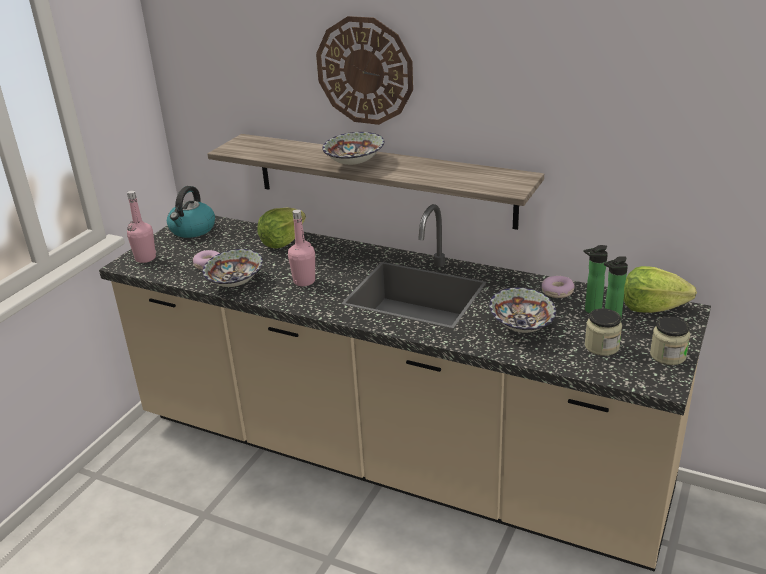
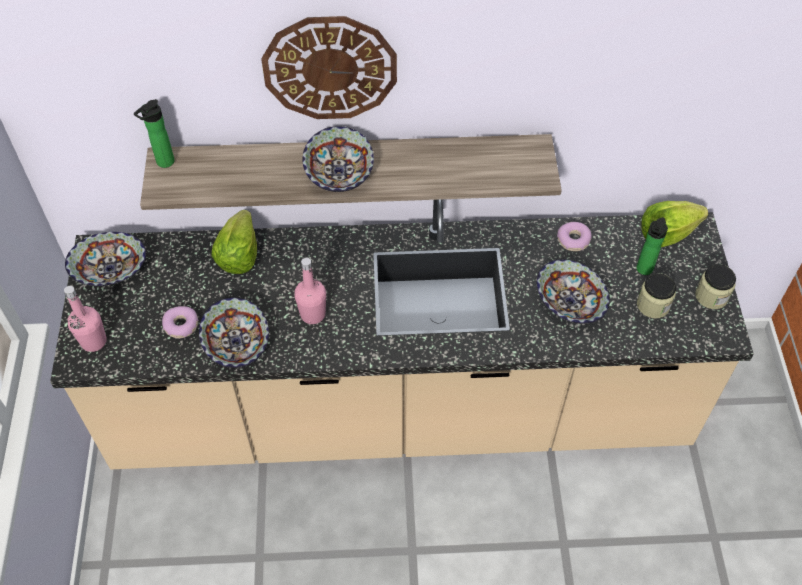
camera: 30 degrees left, 25 degrees up
kettle [167,186,215,238] -> bowl [65,232,146,286]
bottle [583,245,608,314] -> bottle moved to [134,99,175,168]

